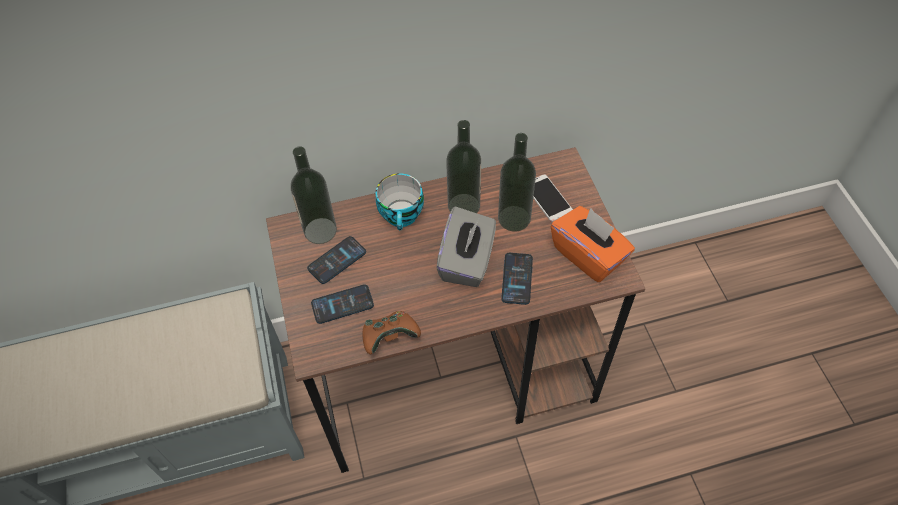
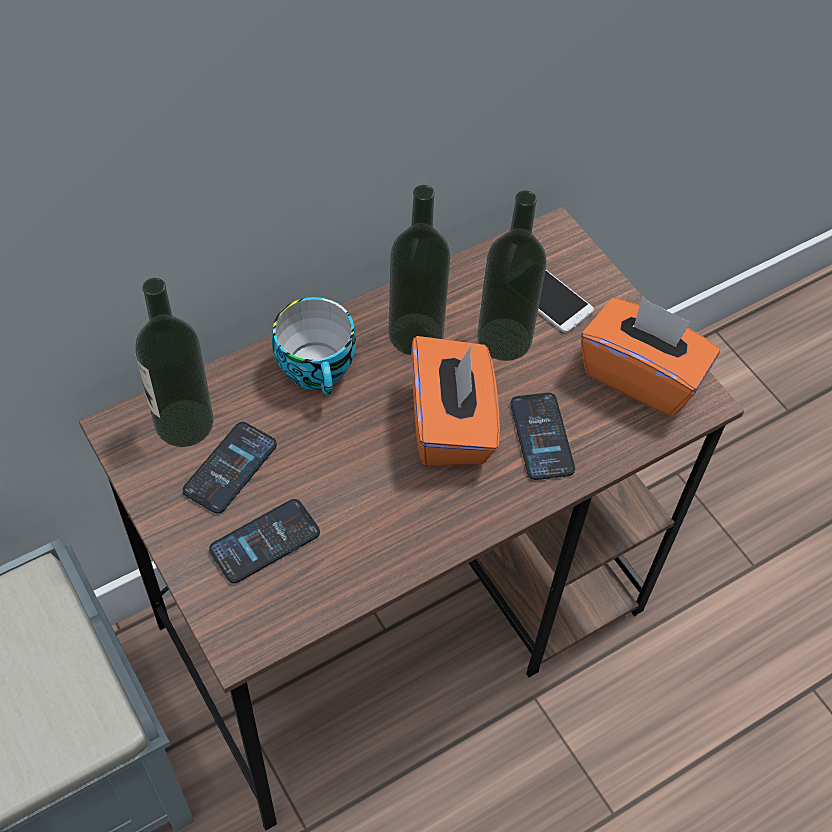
camera: 20 degrees left, 0 degrees up
brown game controller [362,311,421,354] -> none
grey tissue box [436,207,496,287] -> orange tissue box [411,336,500,466]

